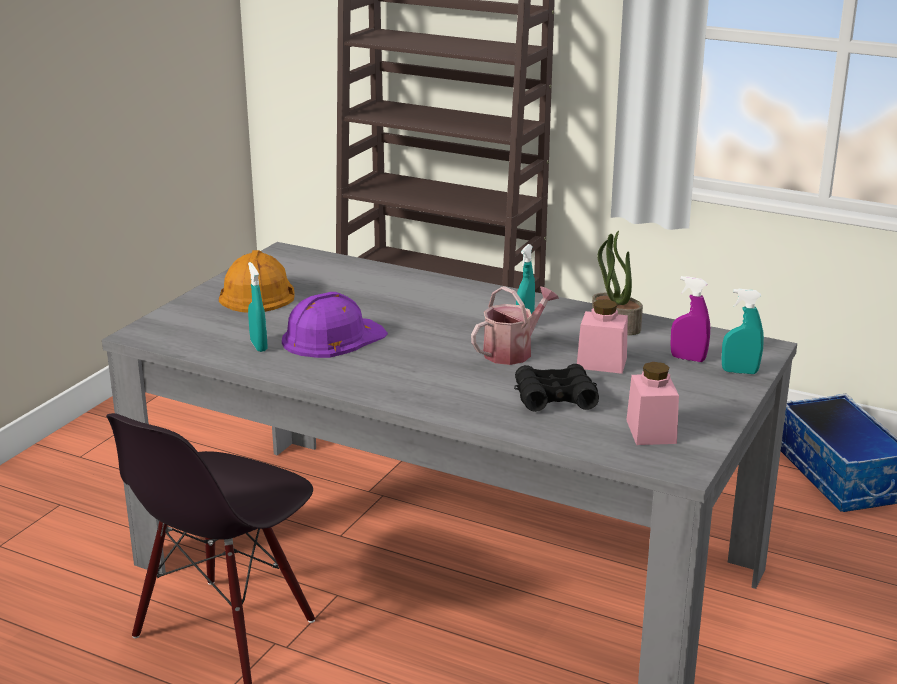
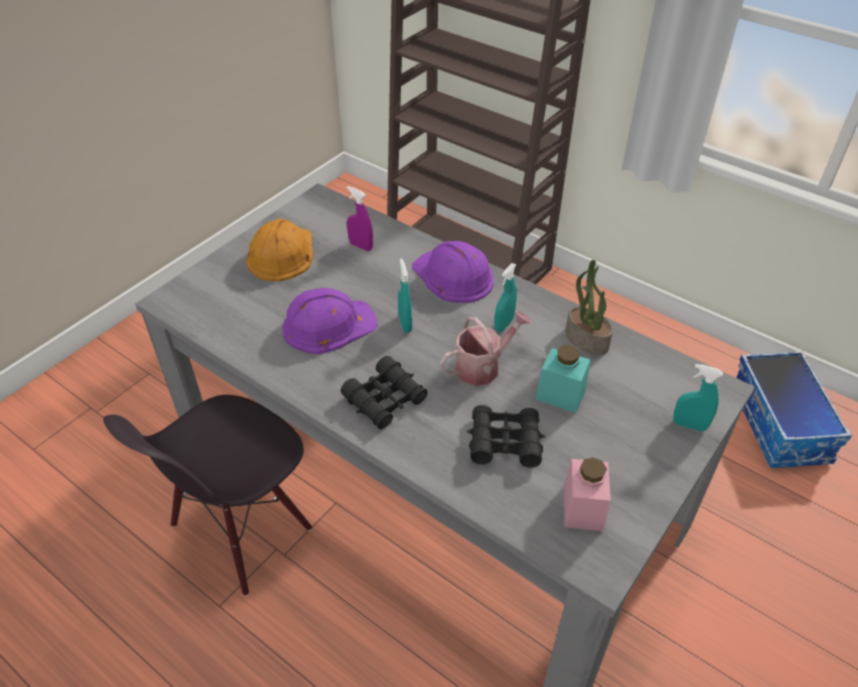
camera: 10 degrees right, 20 degrees up
turquoise spray bottle [248,262,267,352] -> turquoise spray bottle moved to [398,258,412,333]
pink jar [577,299,628,374] -> turquoise jar [535,345,590,413]
purple spray bottle [670,276,710,362] -> purple spray bottle moved to [347,186,373,251]
none -> black binoculars [341,356,428,429]
none -> purple hard hat [412,241,494,303]

